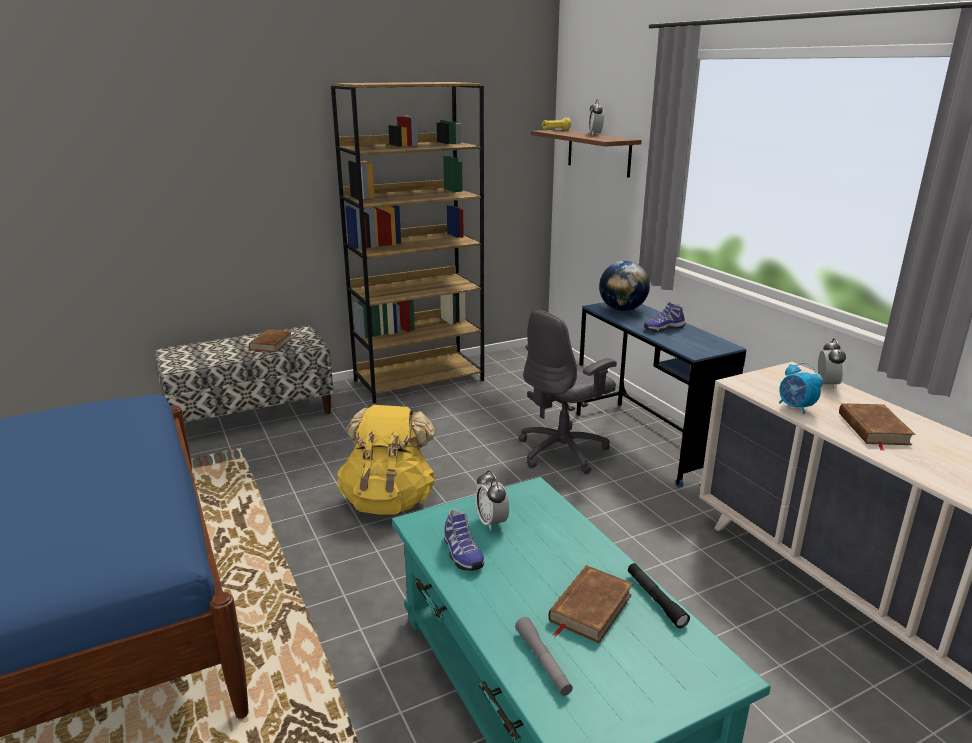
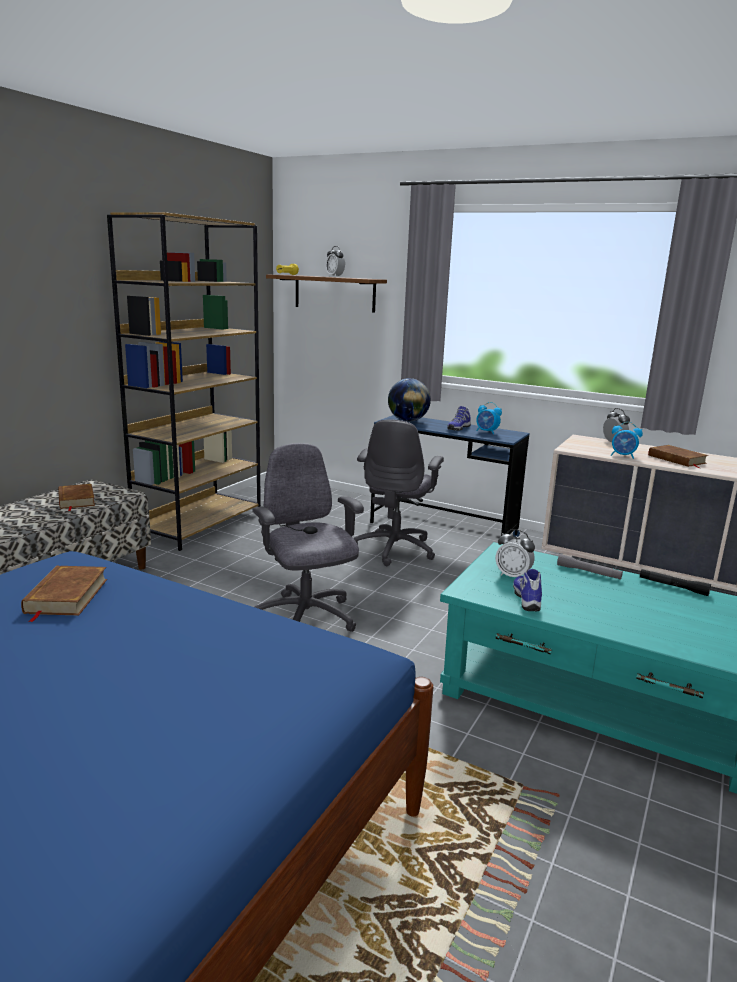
camera: 35 degrees left, 5 degrees down
yellow backpack [337,405,436,515] -> grey office chair [252,443,364,632]
shoe [444,509,484,571] -> shoe turned 120 degrees counterclockwise [513,569,542,611]
grey flashlight [515,617,573,696] -> grey flashlight moved to [557,554,623,580]
brown book [549,565,633,643] -> brown book moved to [21,566,107,622]
none -> alarm clock [476,402,502,434]

